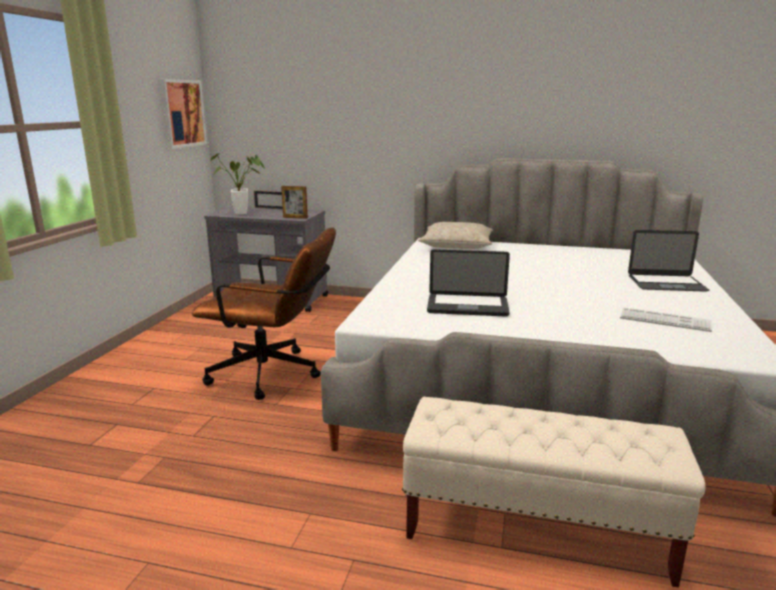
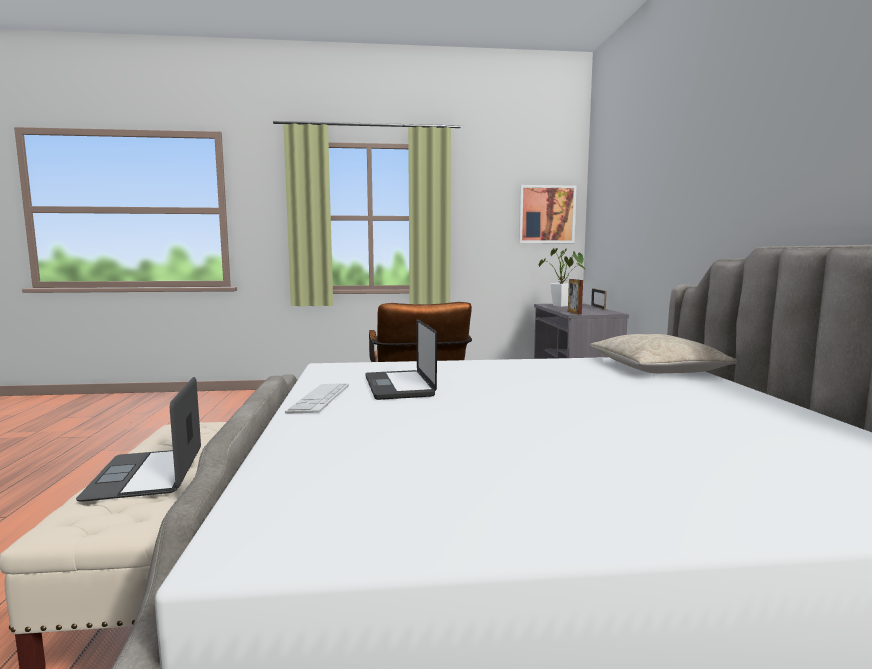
camera: 70 degrees right, 10 degrees down
keyboard [620,308,712,332] -> keyboard moved to [285,383,349,414]
laptop [628,230,709,292] -> laptop moved to [76,377,201,502]

